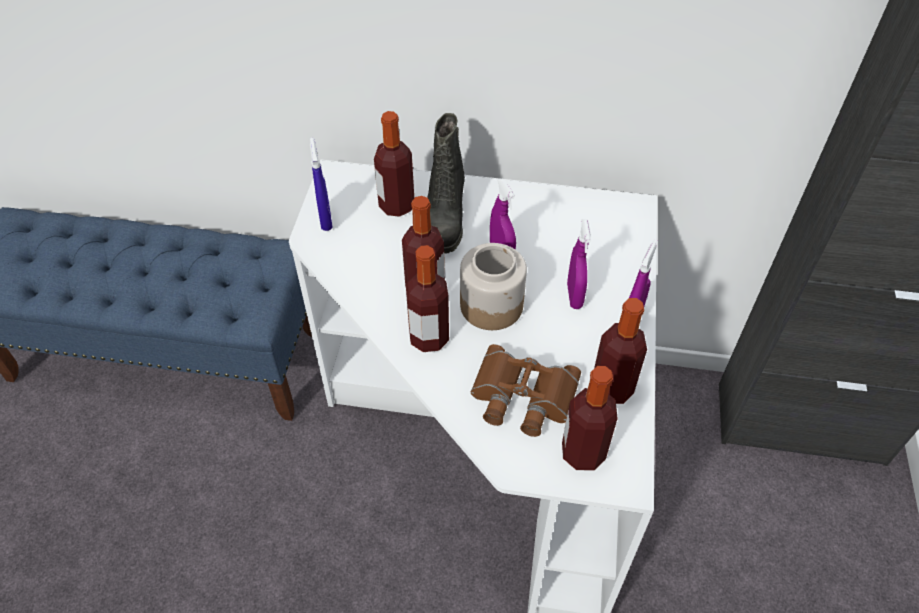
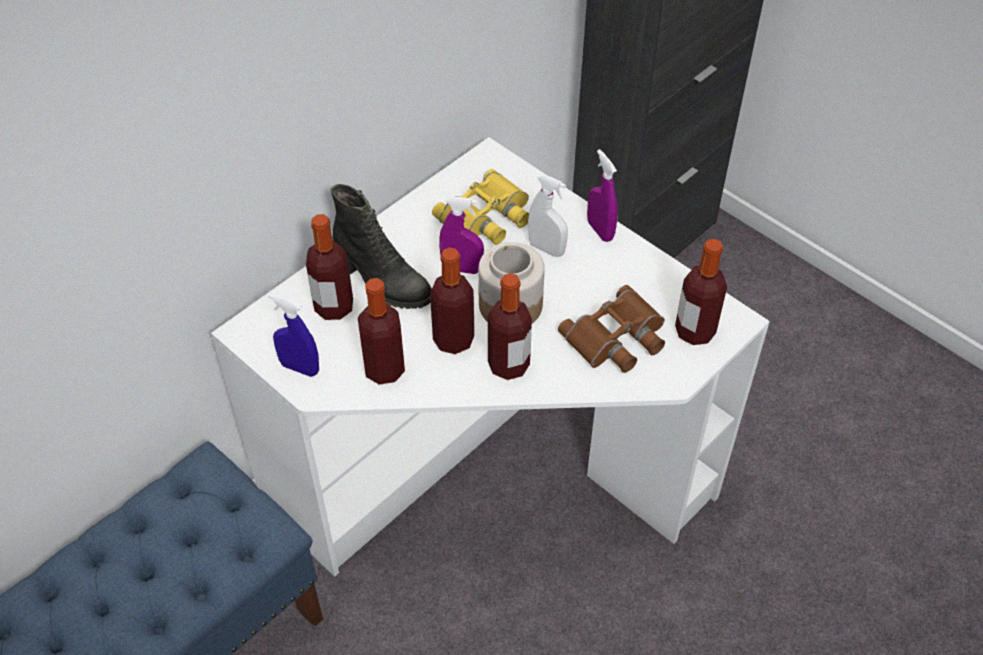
camera: 55 degrees left, 0 degrees up
purple spray bottle [567,219,591,309] -> white spray bottle [528,174,568,257]
bottle [594,298,647,404] -> bottle moved to [358,278,405,385]
none -> yellow binoculars [432,169,529,245]

